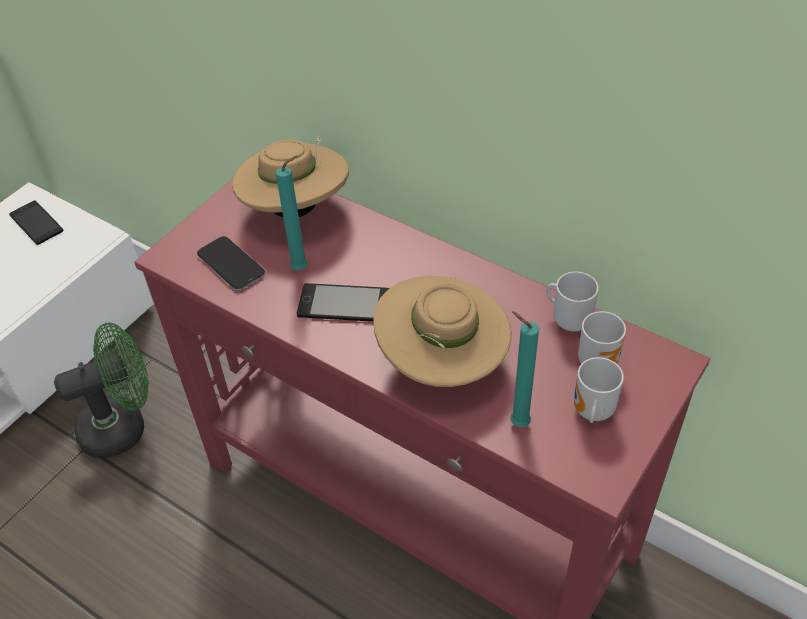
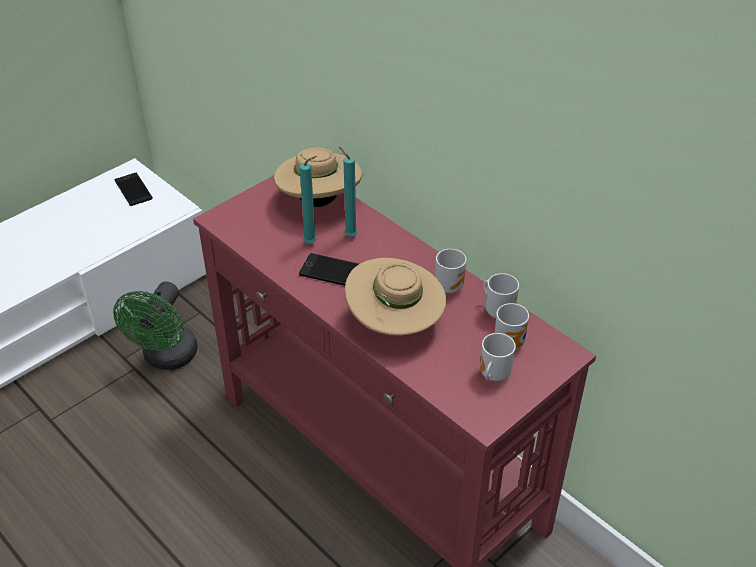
camera: 10 degrees right, 5 degrees down
green fan [54,322,149,458] -> green fan turned 120 degrees clockwise [113,281,198,370]
phone [197,236,265,291] -> none
turquoise candle [510,311,539,427] -> turquoise candle moved to [339,147,357,237]
none -> mug [435,249,467,294]

